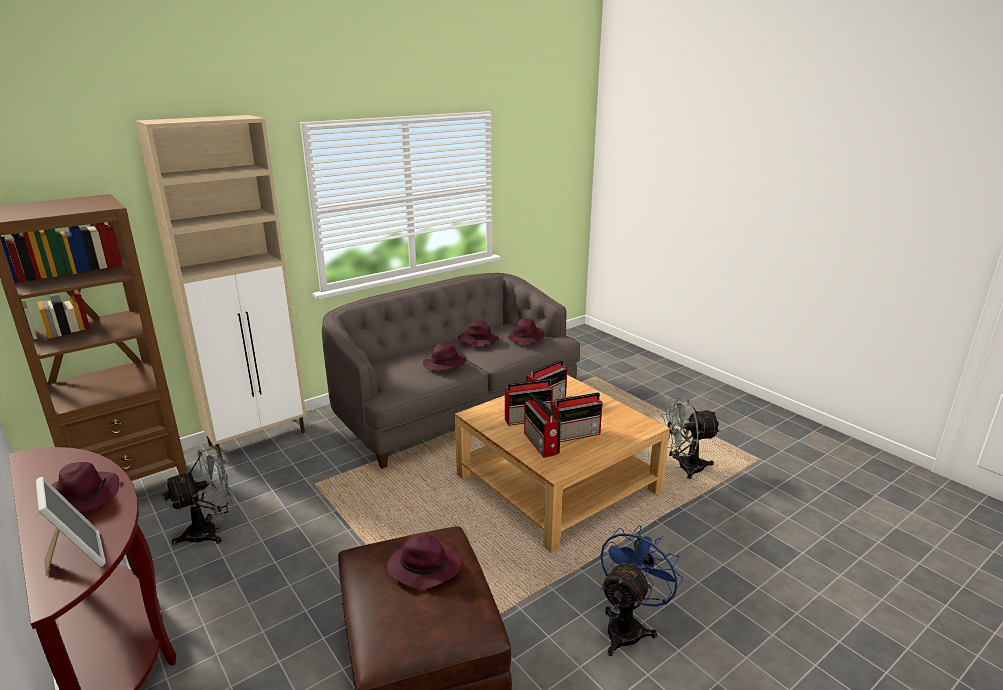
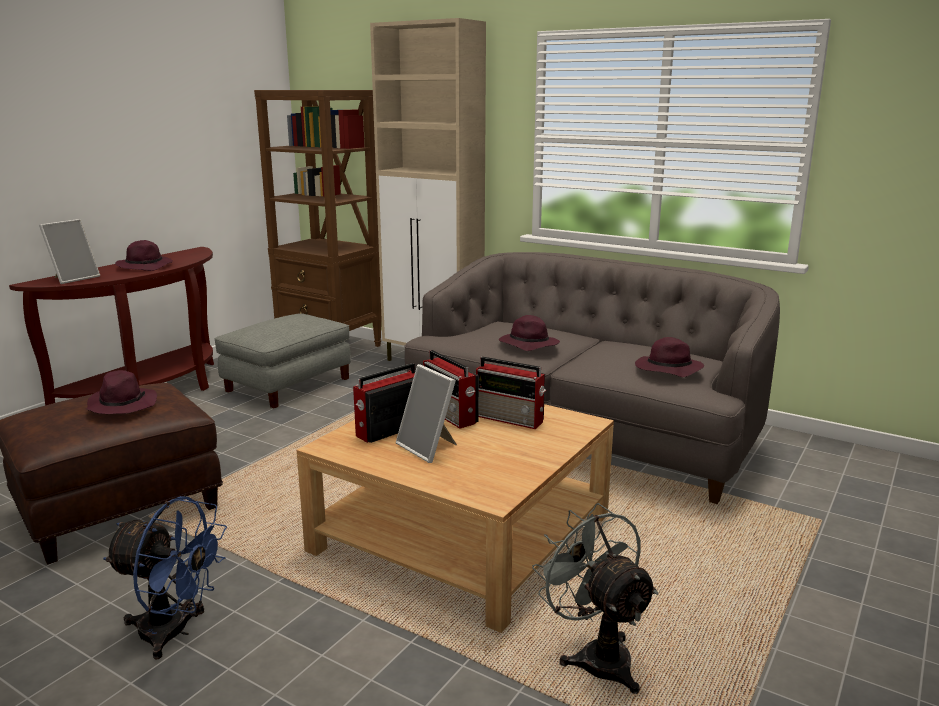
camera: 70 degrees right, 5 degrees down
grey fan [162,447,234,546] -> grey ottoman [214,313,351,408]
purple hat [458,320,500,346] -> none
radio [552,393,602,442] -> picture frame [396,364,457,463]

